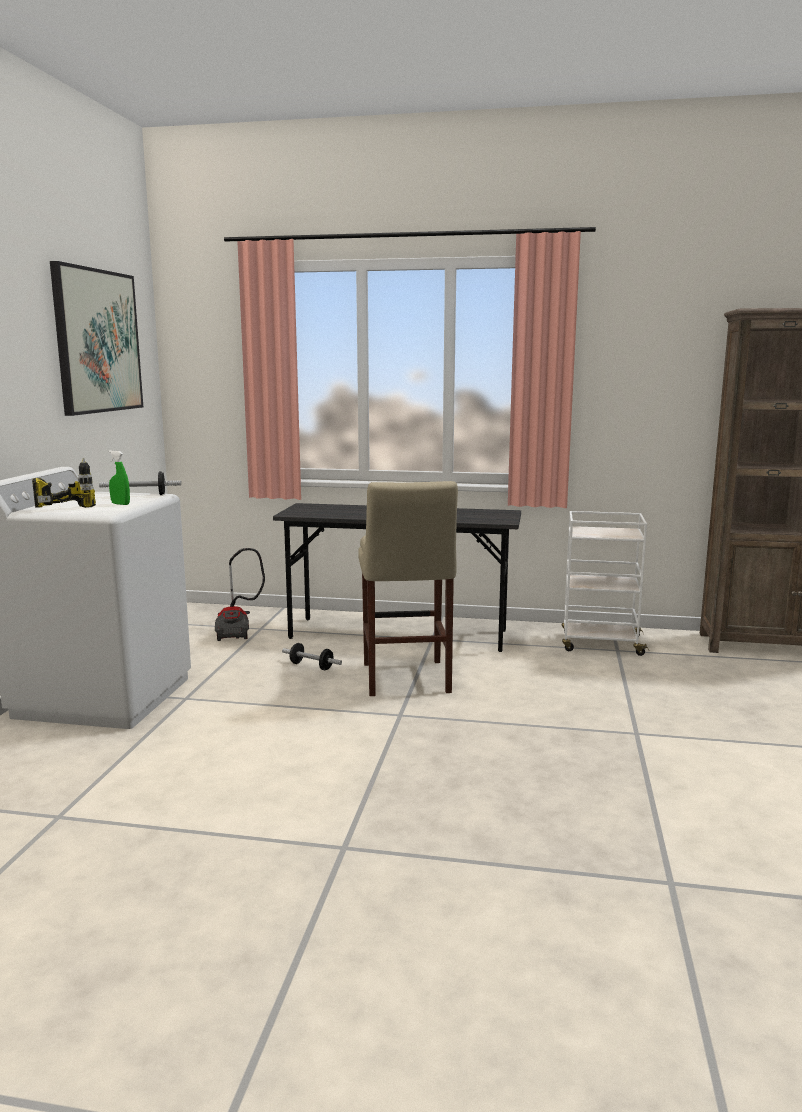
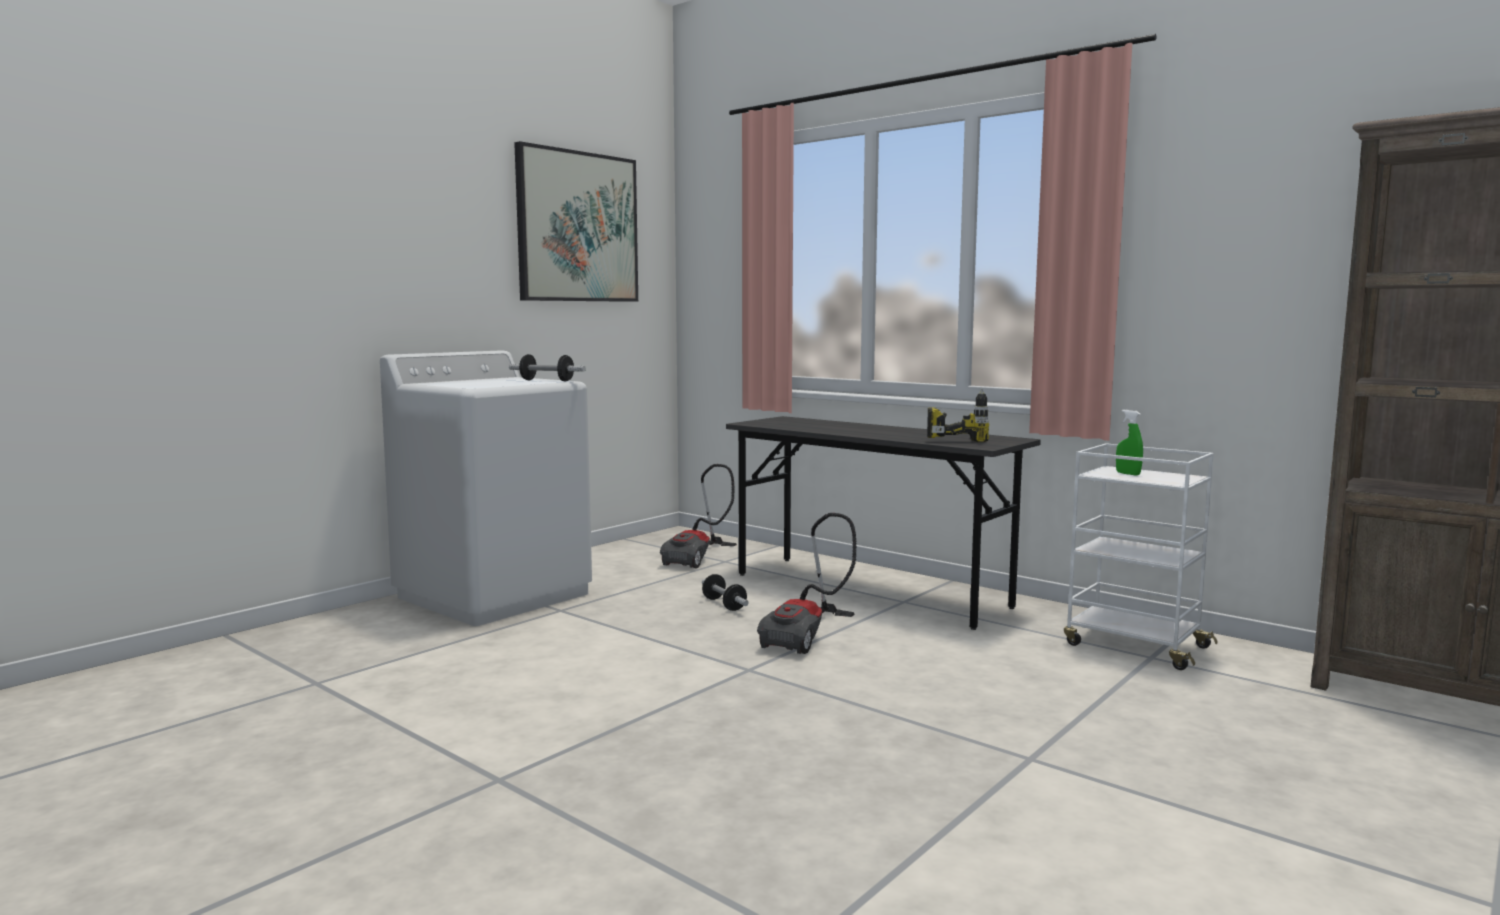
camera: 30 degrees right, 5 degrees down
power drill [32,458,96,508] -> power drill moved to [927,389,989,442]
green spray bottle [109,450,130,505] -> green spray bottle moved to [1116,410,1143,475]
beige stool [358,481,458,696] -> vacuum cleaner [757,513,856,654]

